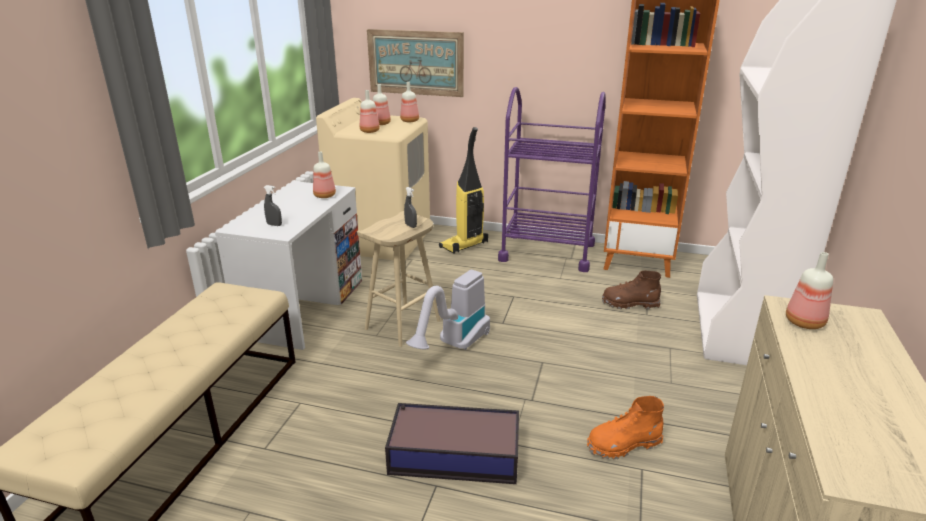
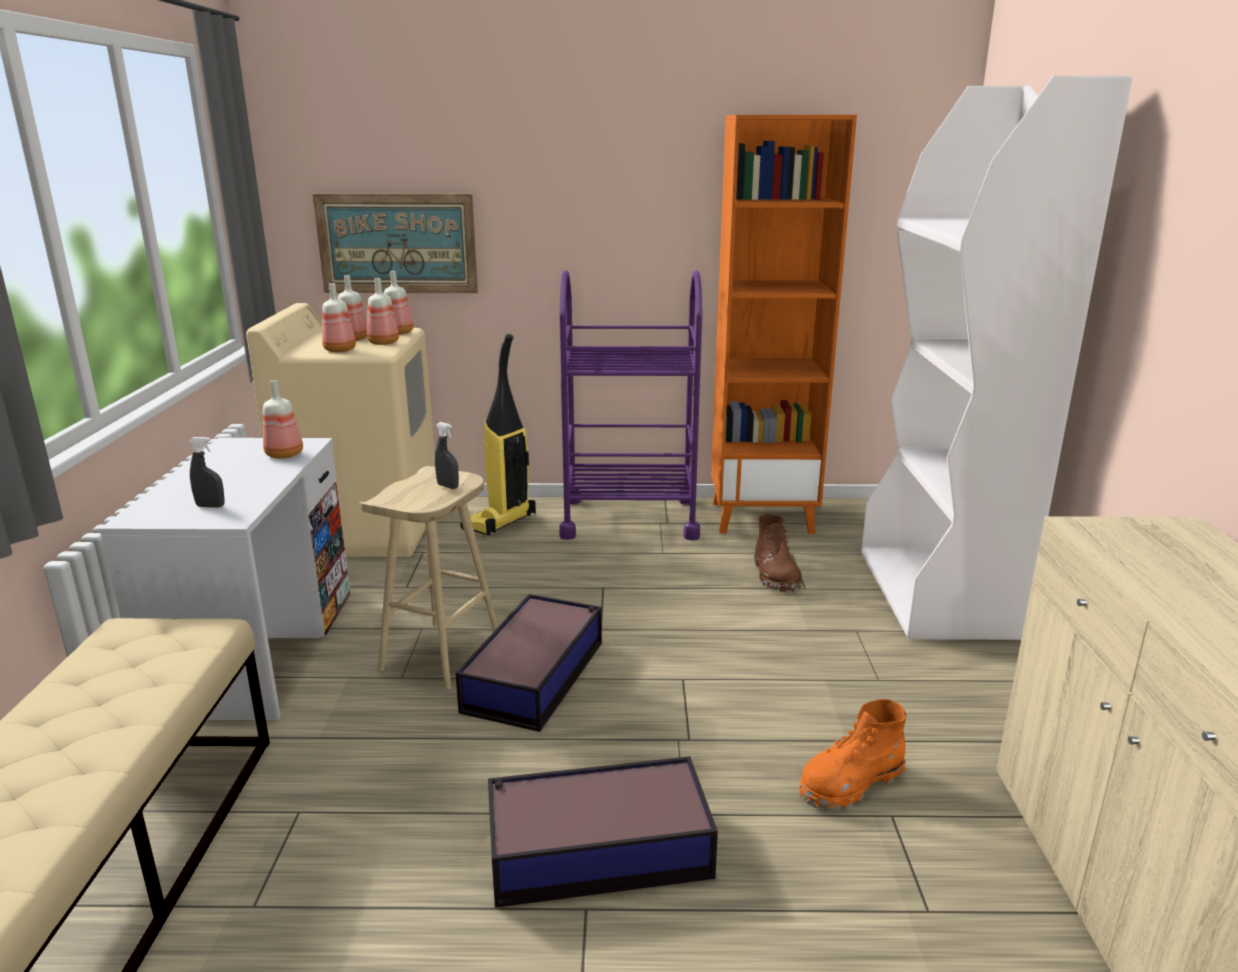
camera: 15 degrees left, 5 degrees down
vacuum cleaner [406,270,490,350] -> storage box [455,594,602,732]
brown boot [602,270,661,309] -> brown boot turned 90 degrees counterclockwise [754,514,802,593]
bottle [786,252,833,329] -> bottle moved to [367,278,399,345]

